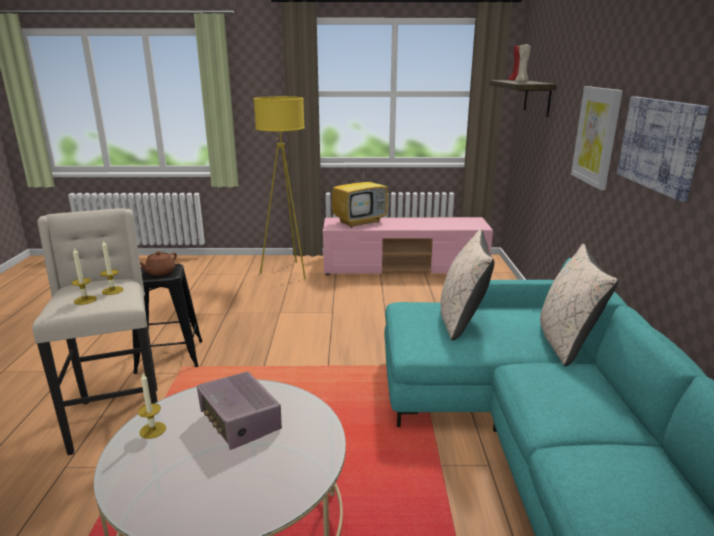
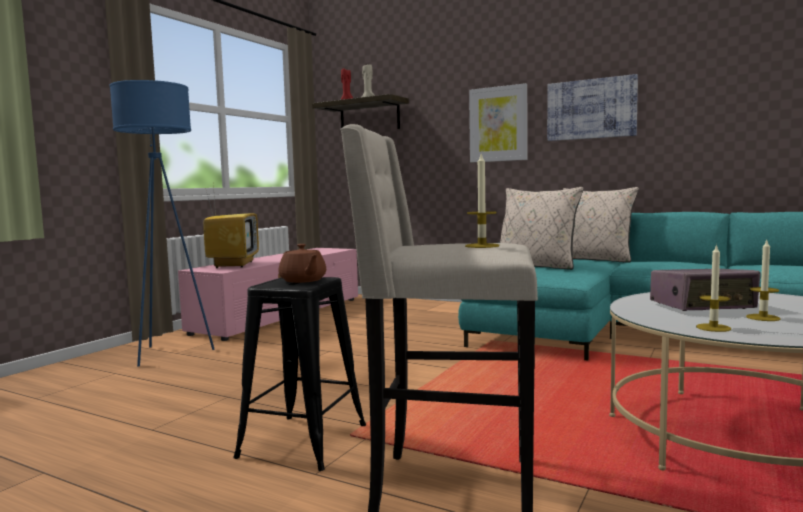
camera: 60 degrees left, 15 degrees down
candle [100,240,124,295] -> candle moved to [746,240,781,321]
yellow floor lamp [253,96,306,279] -> blue floor lamp [110,80,215,366]

